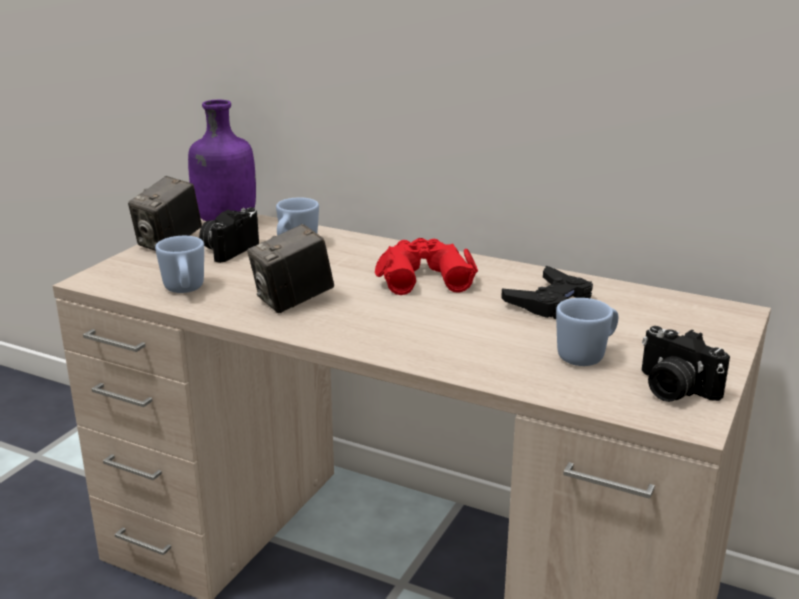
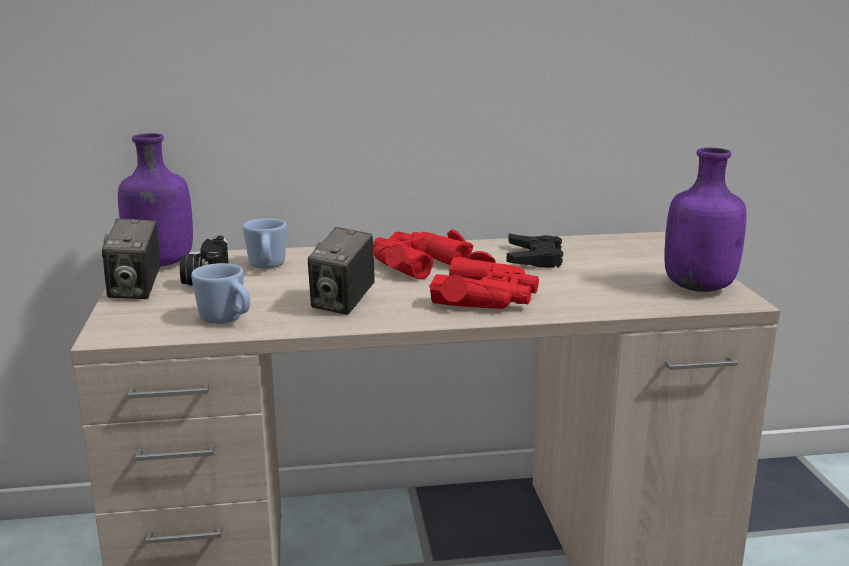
camera: 35 degrees left, 5 degrees down
blue mug [556,298,618,366] -> none
camera [642,326,730,402] -> purple bottle [664,148,746,292]
none -> red binoculars [429,251,539,309]

